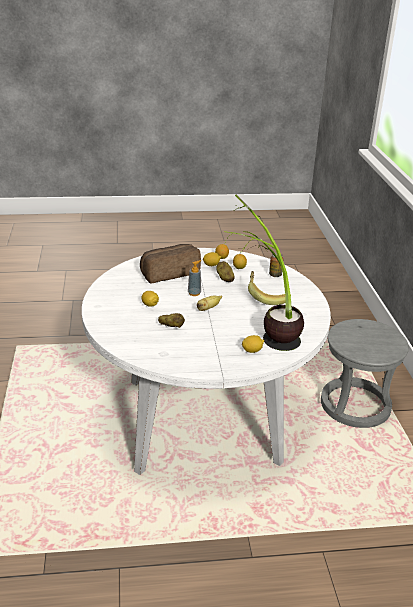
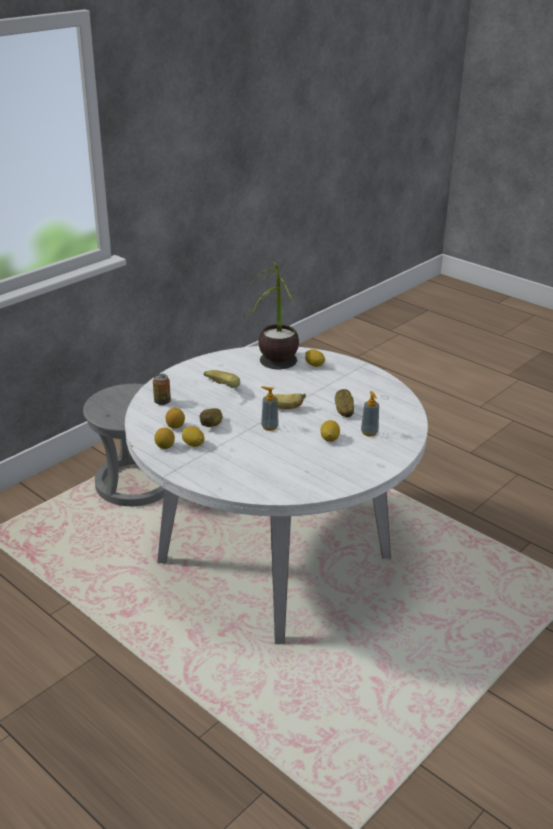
camera: 130 degrees left, 0 degrees up
bread [140,244,201,283] -> none
none -> soap dispenser [361,391,379,437]

